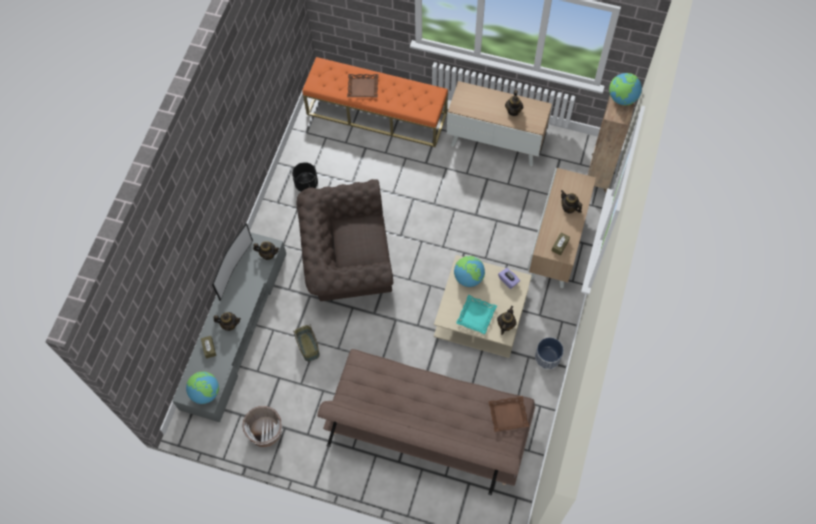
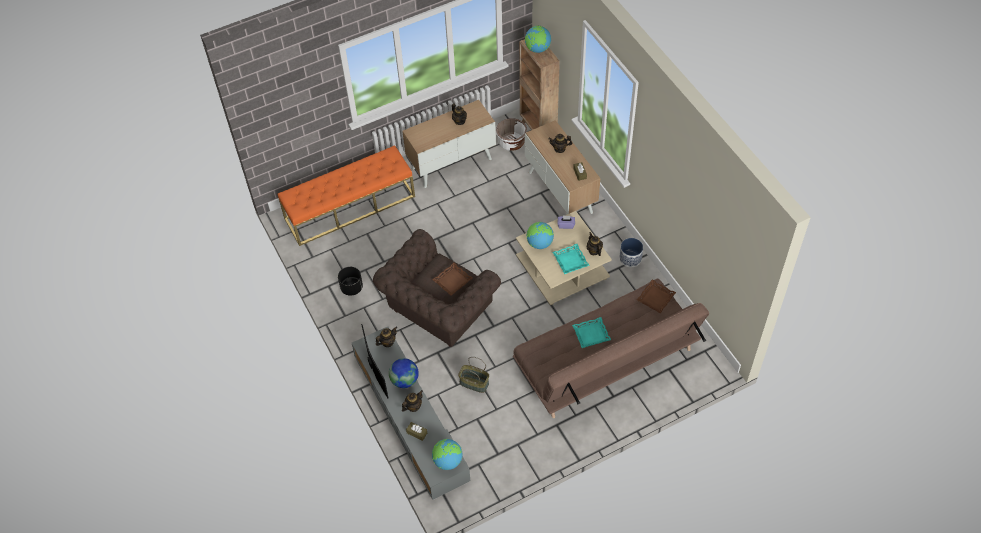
camera: 45 degrees left, 10 degrees down
white planter [242,406,282,447] -> white planter moved to [496,118,527,151]
brown tray [347,74,379,97] -> brown tray moved to [432,263,473,296]
none -> globe [389,358,419,388]
none -> turquoise tray [572,317,611,348]

